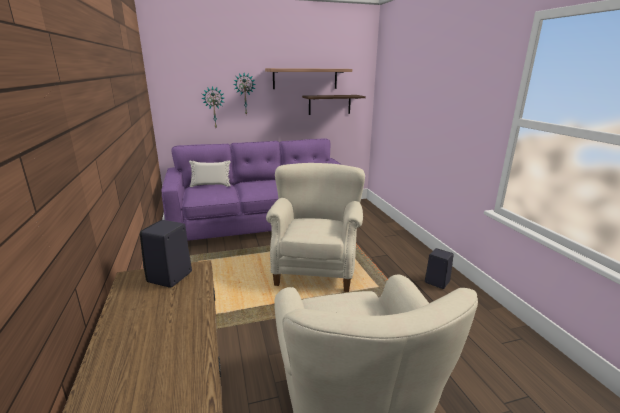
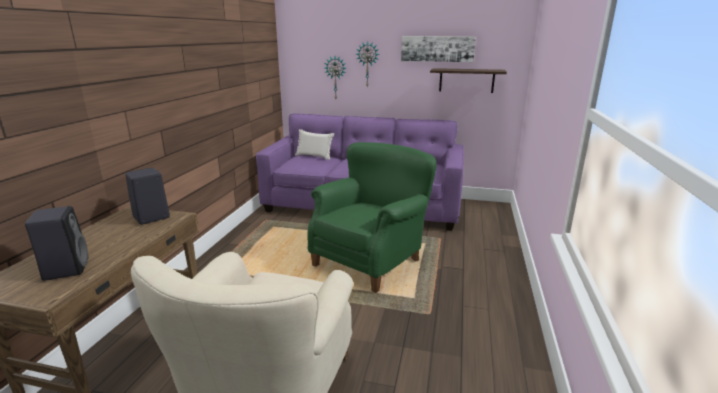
camera: 30 degrees right, 0 degrees up
shelf [265,68,352,89] -> picture [401,36,476,62]
beige armchair [266,163,365,292] -> green armchair [307,142,437,293]
black speaker [425,248,453,289] -> black speaker moved to [25,206,88,281]

